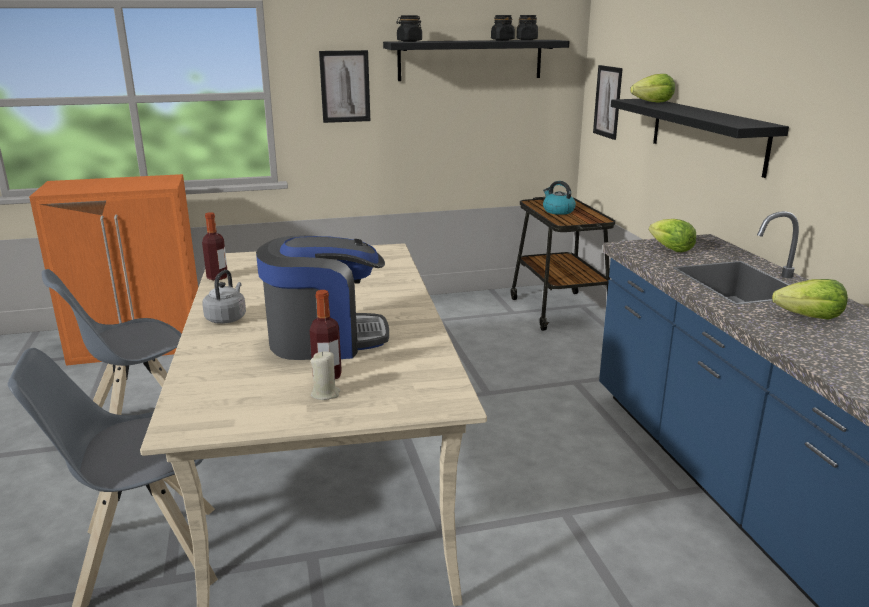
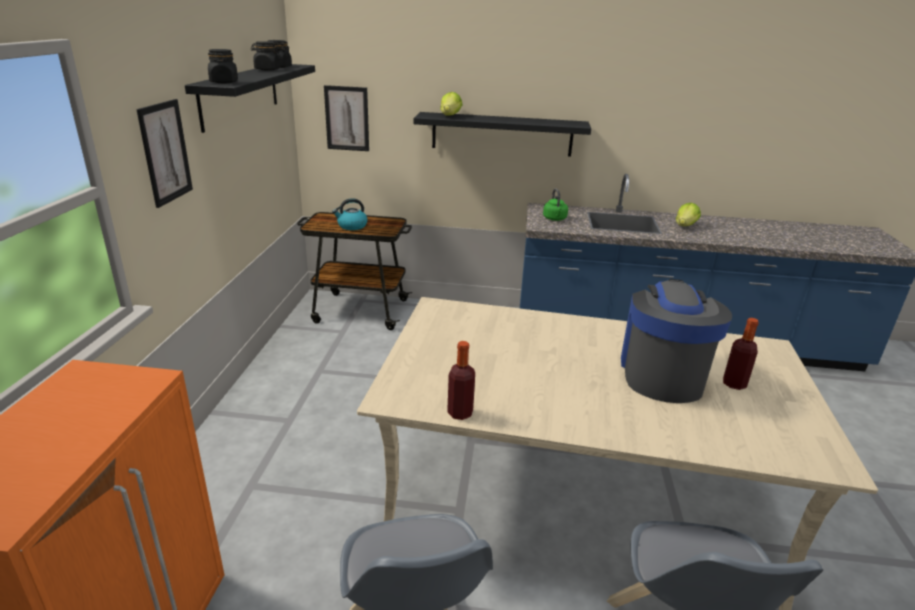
camera: 70 degrees left, 5 degrees up
grey kettle [202,270,246,324] -> none
beige candle [311,351,340,400] -> none
lettuce [649,219,696,252] -> green kettle [543,188,568,221]

